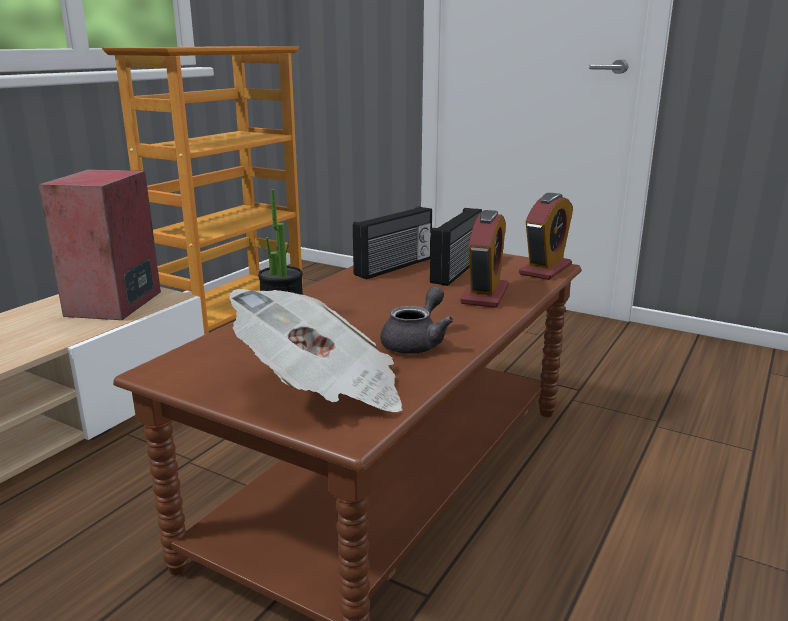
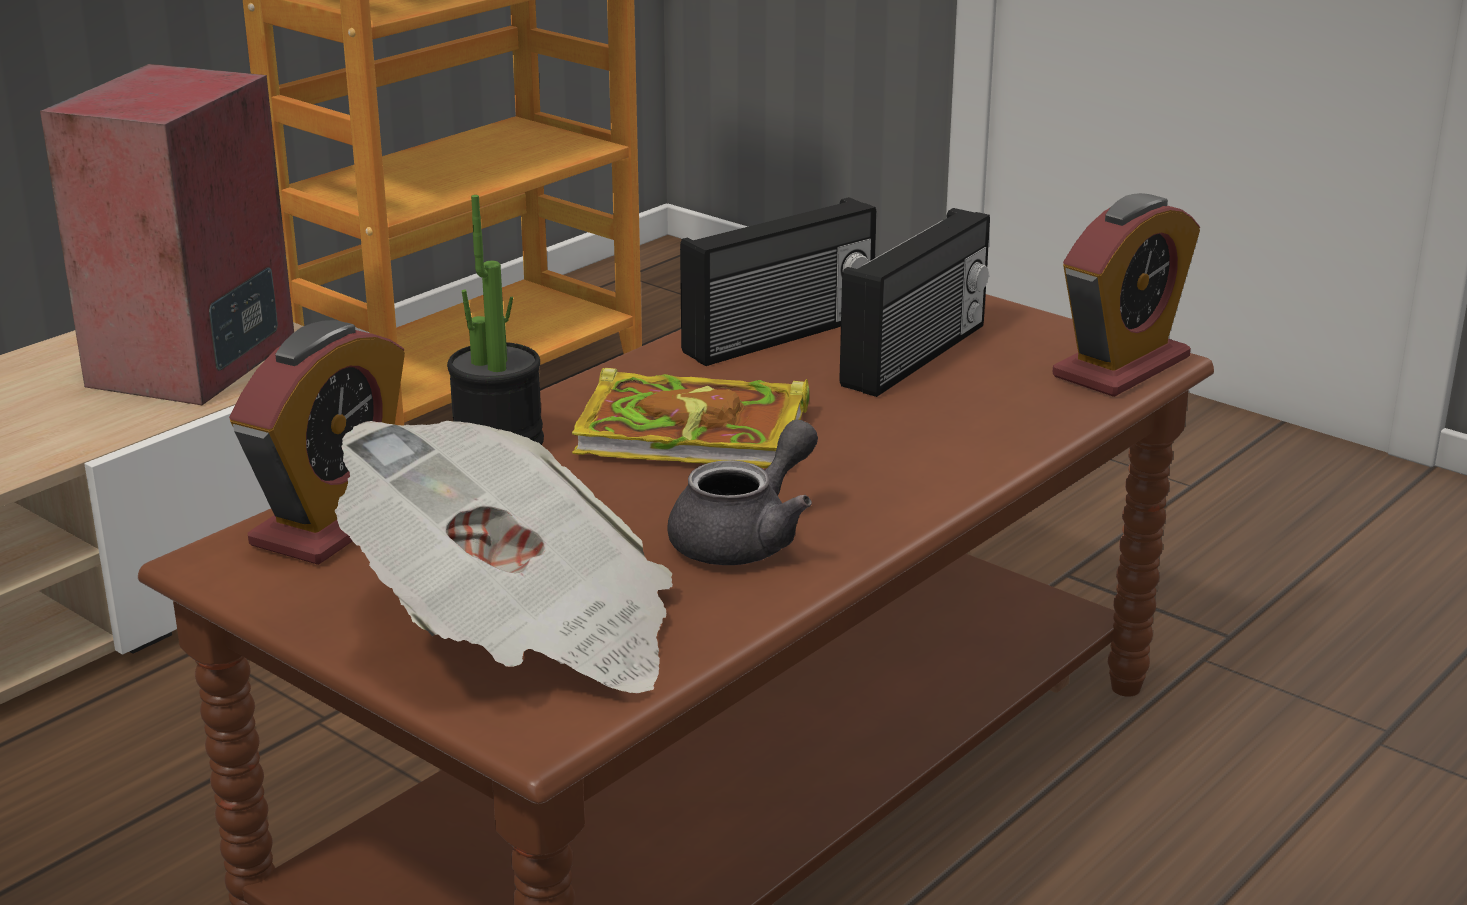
camera: 10 degrees right, 5 degrees up
alarm clock [460,210,509,308] -> alarm clock moved to [229,320,405,565]
none -> book [572,368,809,468]

